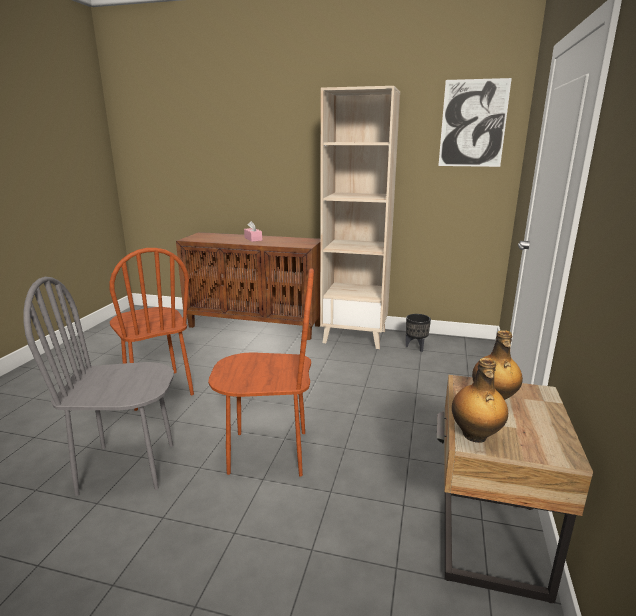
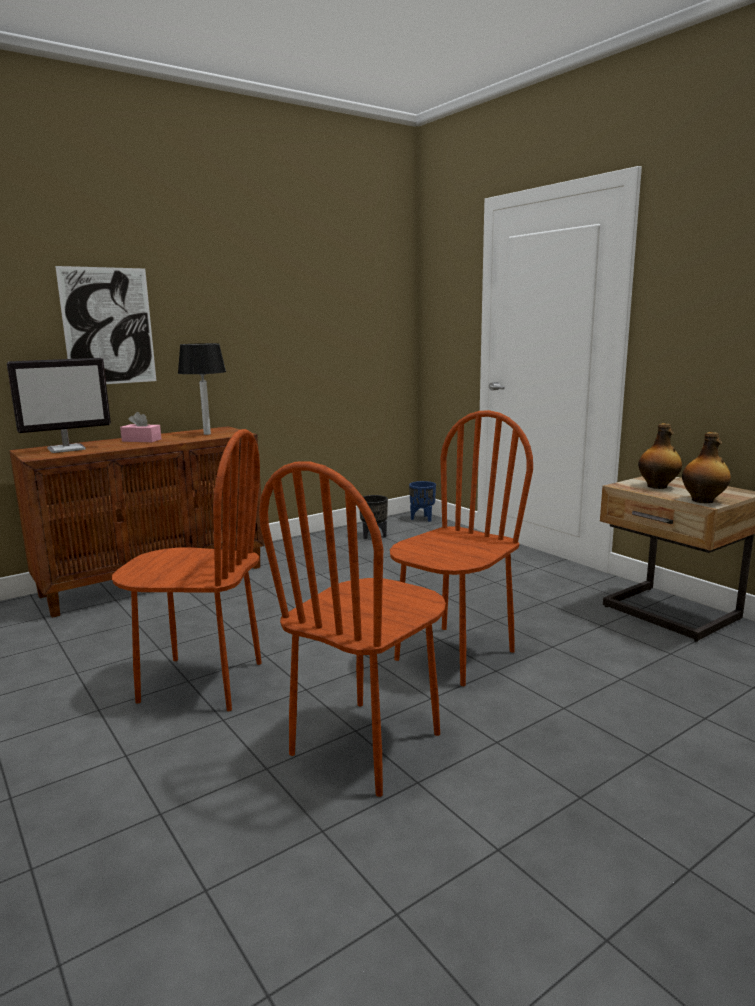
camera: 50 degrees left, 5 degrees down
grey chair [23,277,174,496] -> brown chair [259,462,446,797]
beige bookcase [320,86,400,349] -> none
picture [438,78,512,167] -> picture moved to [55,266,156,384]
none -> monitor [7,358,111,453]
none -> table lamp [178,343,226,435]
none -> blue planter [409,481,436,522]

